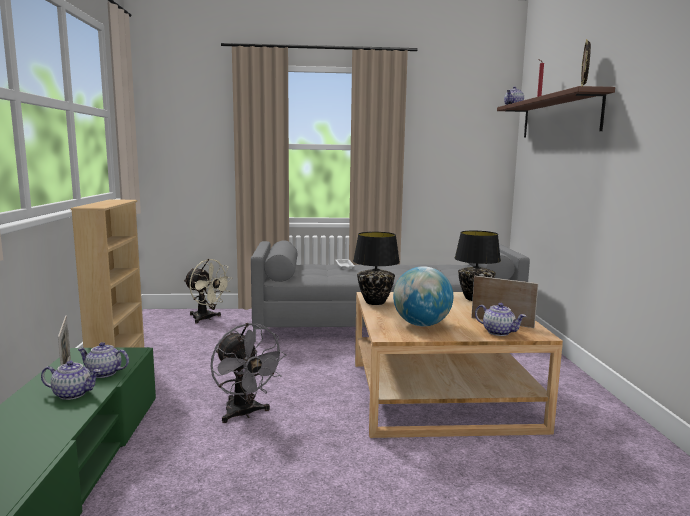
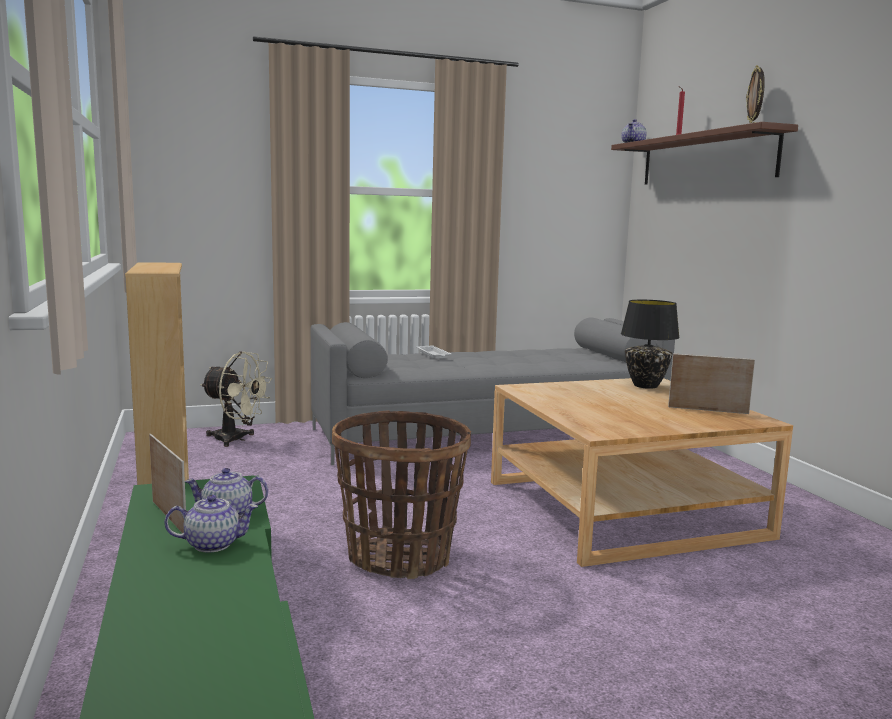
camera: 15 degrees left, 0 degrees up
grey fan [211,323,286,423] -> basket [332,410,471,579]
black table lamp [353,232,400,305] -> none
globe [393,266,453,326] -> none
teapot [475,303,526,336] -> none

